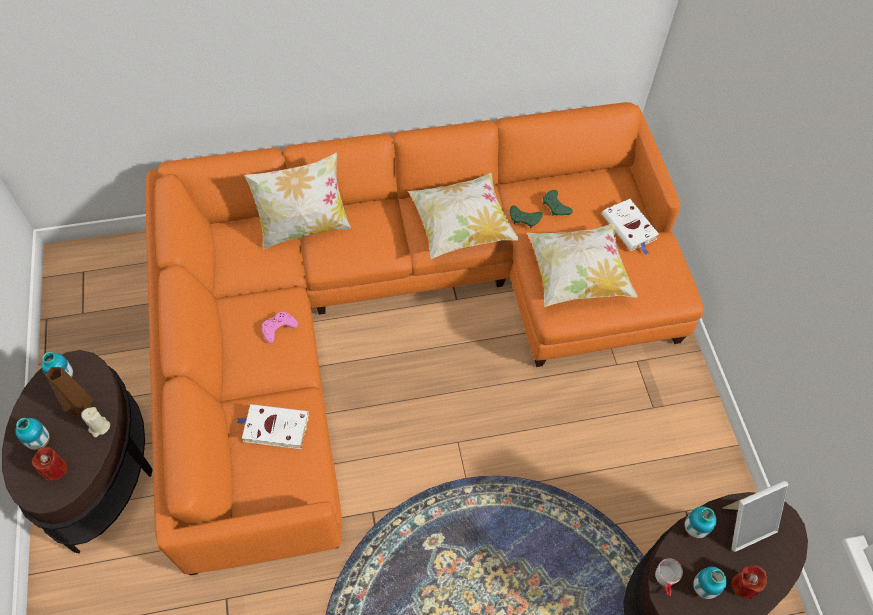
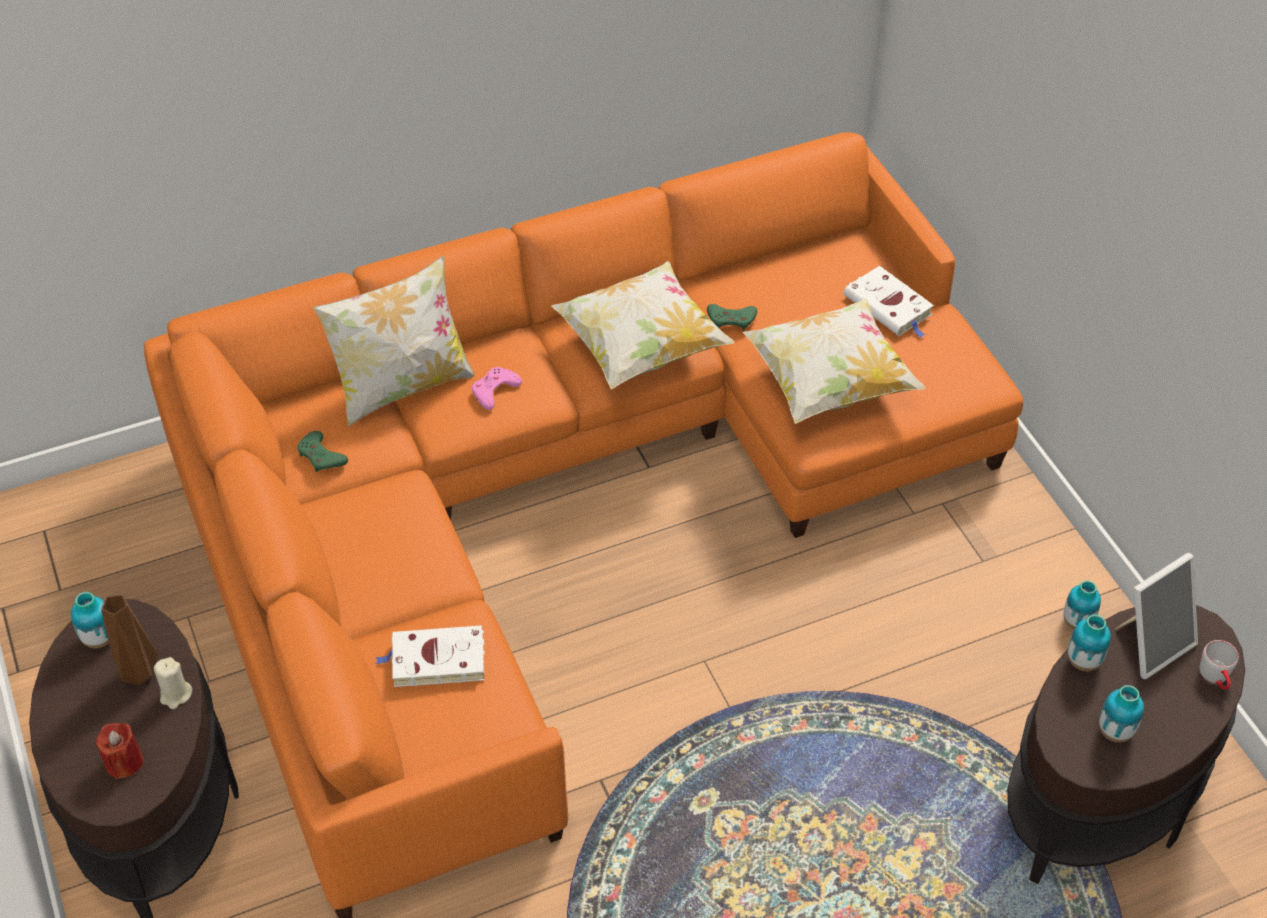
camera: 10 degrees left, 10 degrees down
vase [15,418,50,450] -> vase moved to [1064,581,1101,629]
pink game controller [262,312,298,343] -> pink game controller moved to [472,367,522,410]
green game controller [543,190,573,216] -> green game controller moved to [297,431,348,472]
grey mug [655,558,683,596] -> grey mug moved to [1199,640,1239,690]
red candle [732,565,767,600] -> none

